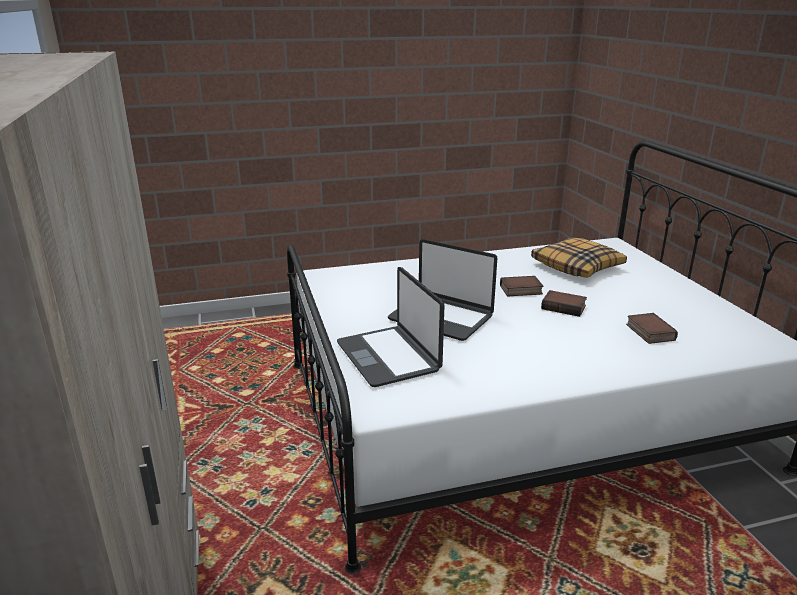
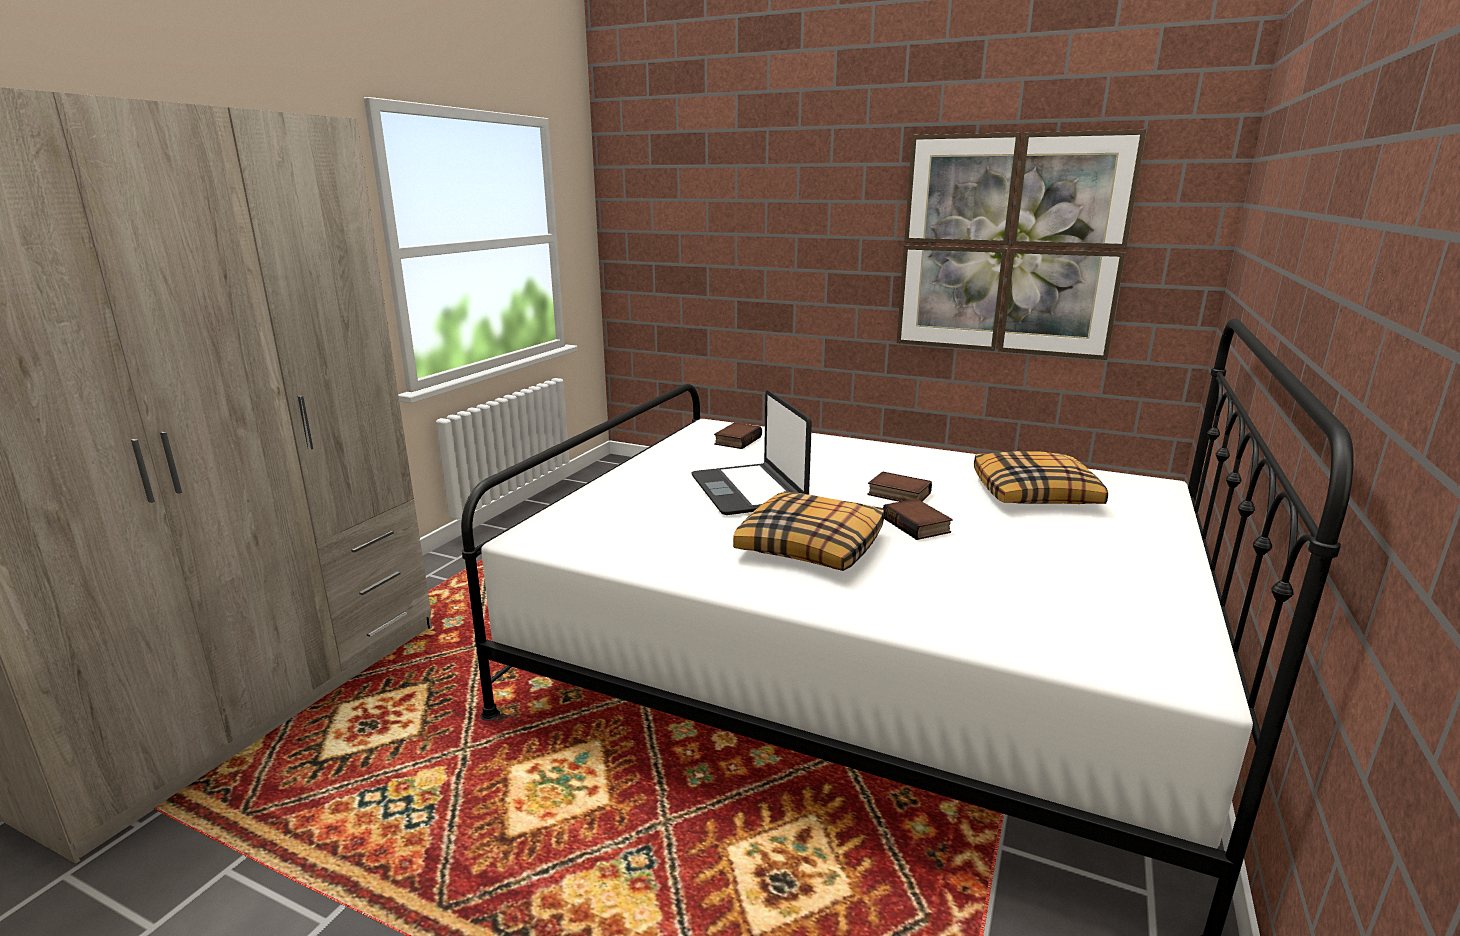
camera: 40 degrees right, 5 degrees down
laptop [337,267,444,387] -> none
book [626,313,678,344] -> book moved to [714,423,762,449]
none -> pillow [733,491,884,571]
none -> picture [897,129,1146,360]

